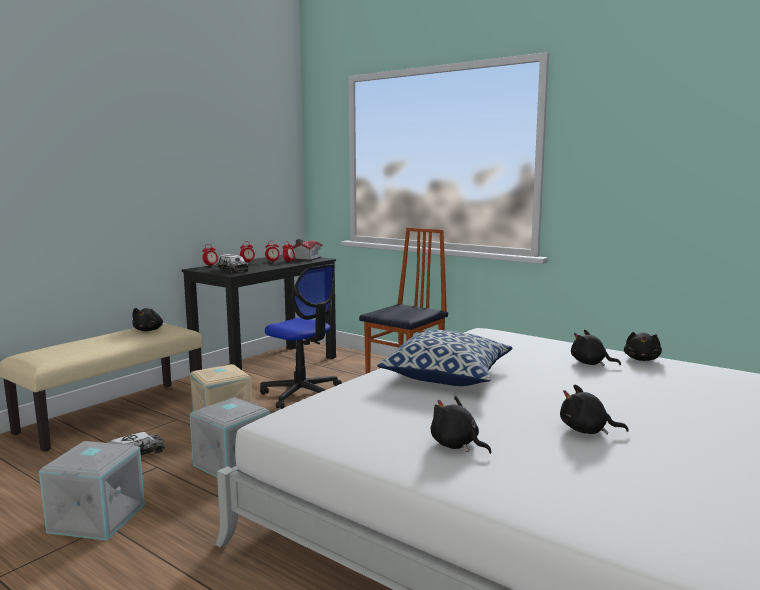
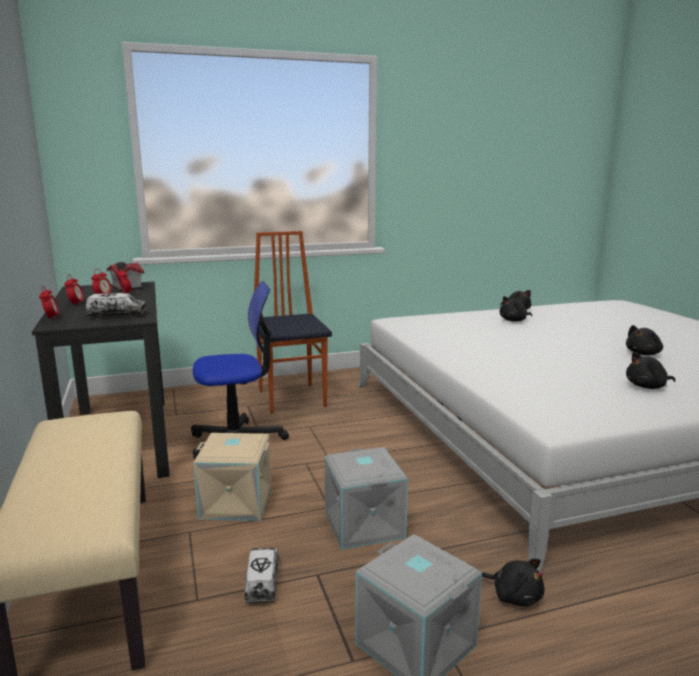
camera: 55 degrees left, 5 degrees up
black plush toy [132,308,163,331] -> black plush toy moved to [482,559,544,606]
pillow [377,330,513,386] -> none

